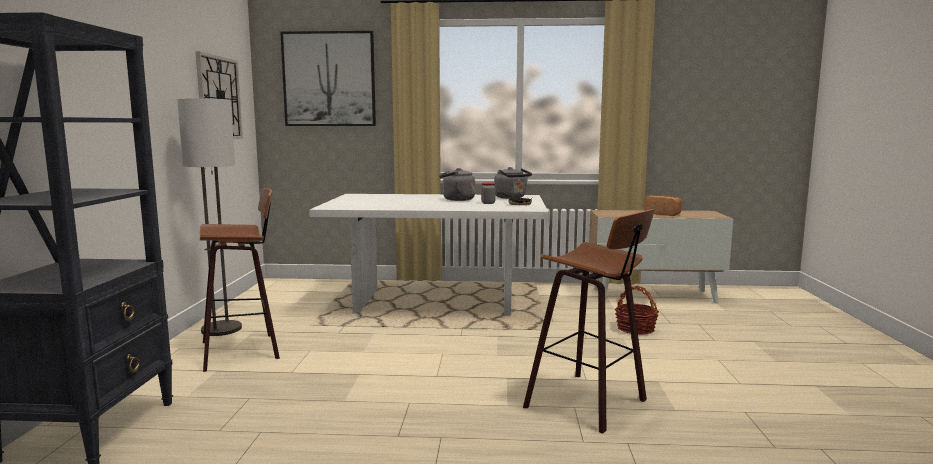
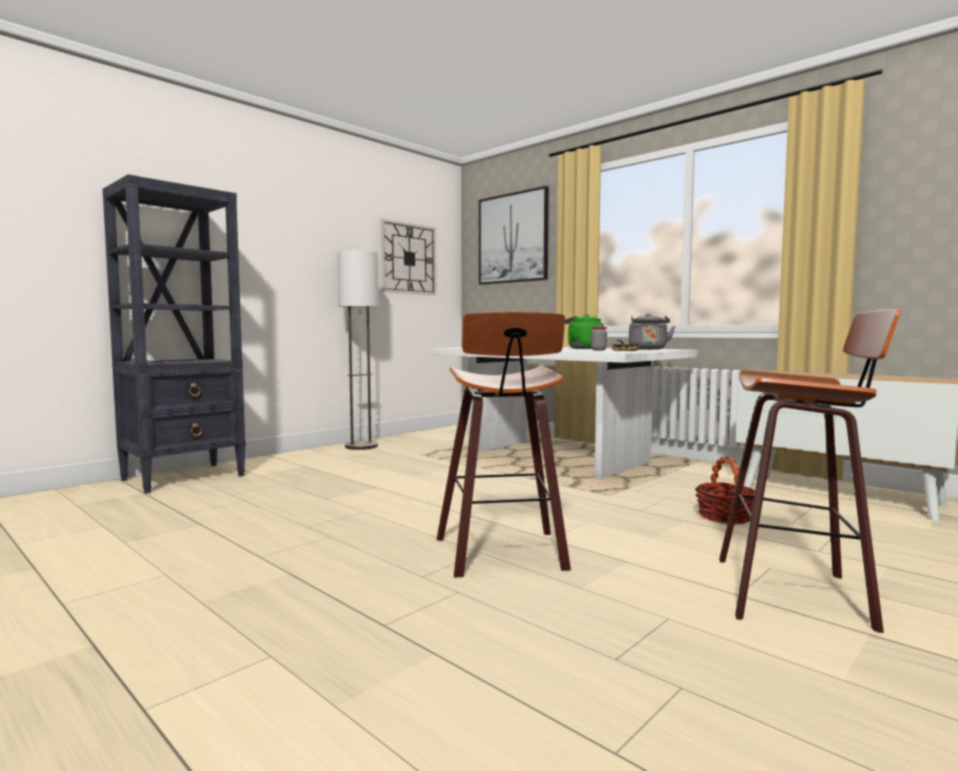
camera: 40 degrees right, 5 degrees down
stool [200,188,280,372] -> stool moved to [719,309,901,633]
grey kettle [439,168,475,201] -> green kettle [565,314,604,349]
bread [644,196,682,216] -> none

